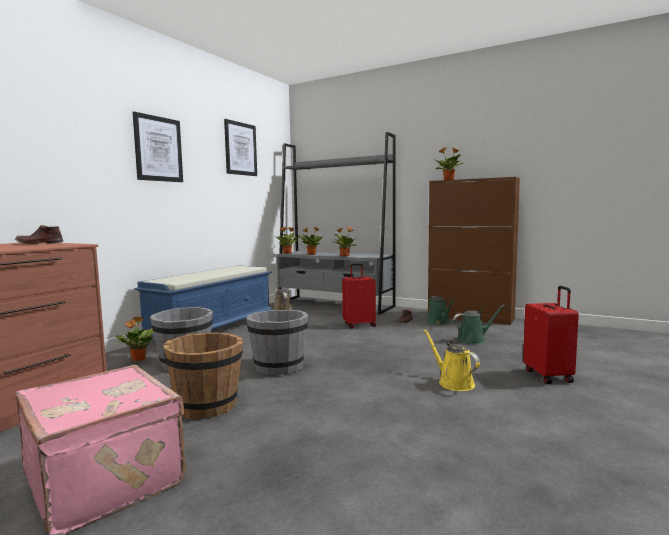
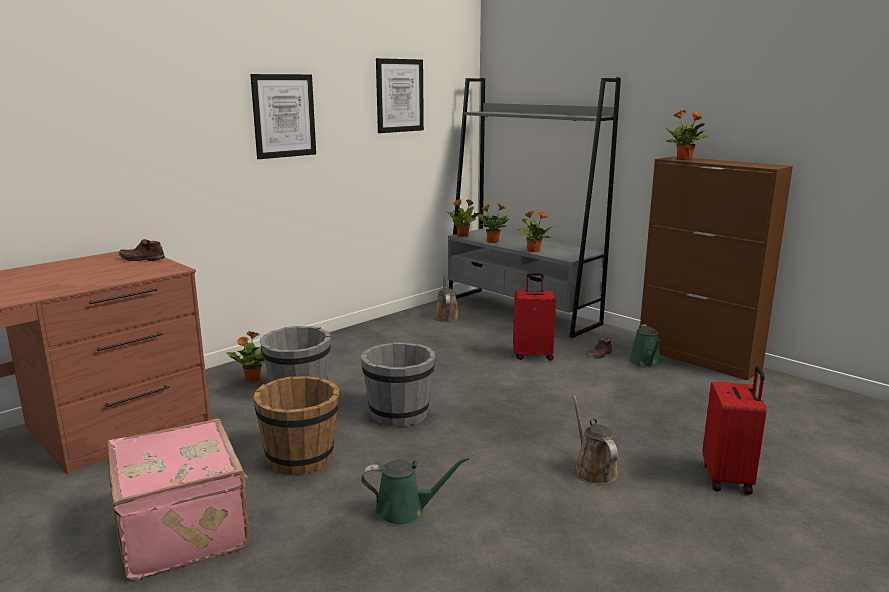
camera: 15 degrees right, 10 degrees up
blue bench [134,265,273,345] -> none
yellow watering can [424,329,480,391] -> brown watering can [572,395,618,485]
green watering can [453,305,505,344] -> green watering can moved to [361,457,469,526]

